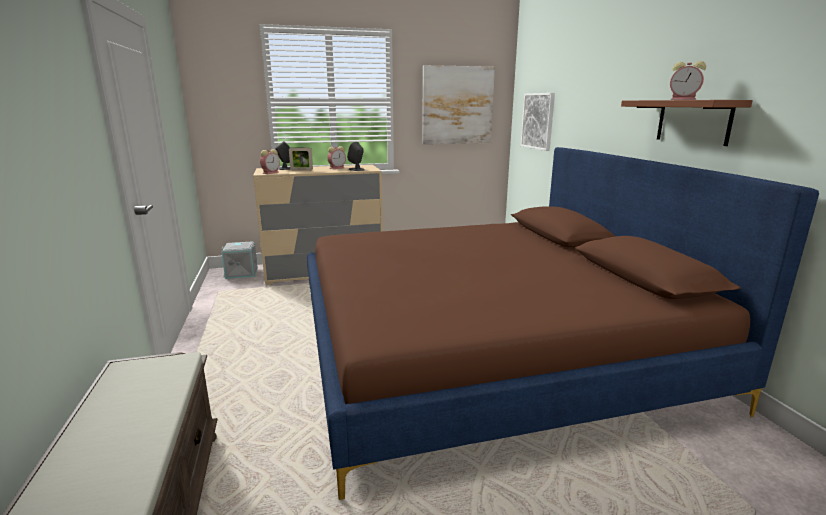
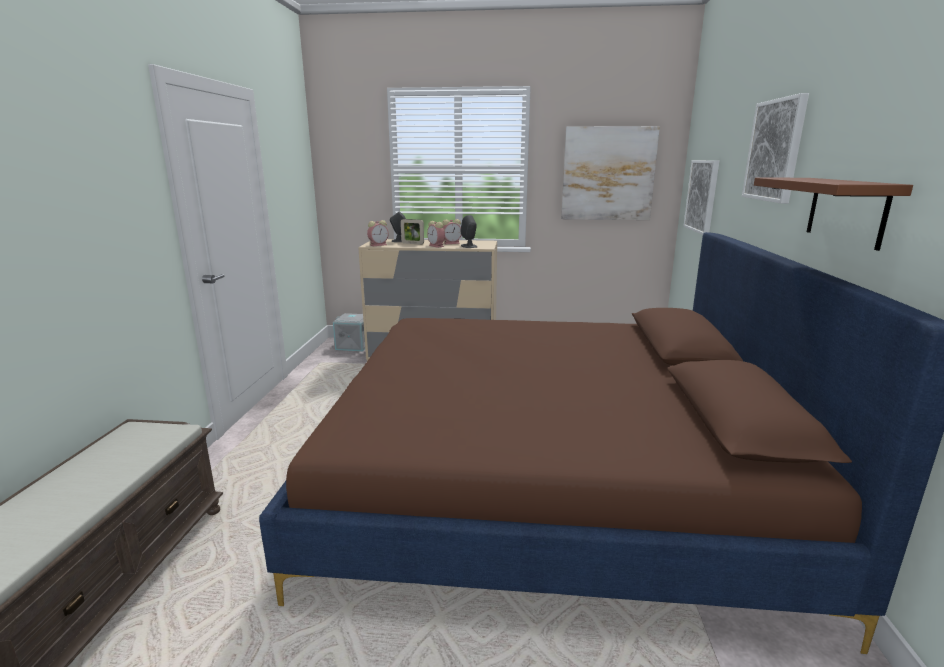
camera: 20 degrees right, 0 degrees up
alarm clock [670,61,706,100] -> alarm clock moved to [427,221,445,248]
none -> picture [742,93,809,204]

